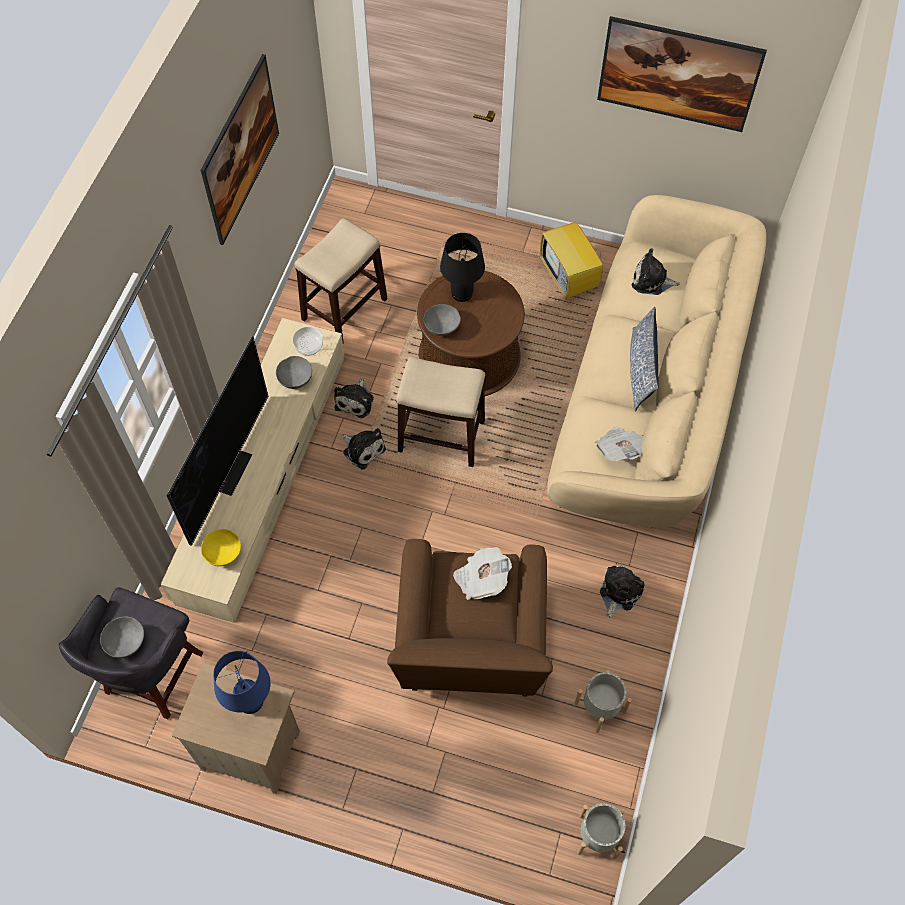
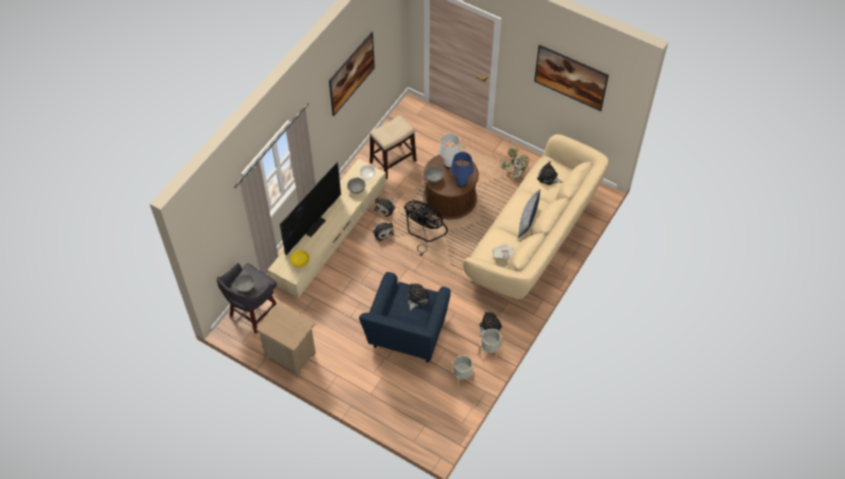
camera: 15 degrees right, 5 degrees down
blue table lamp [213,651,271,714] -> blue table lamp moved to [451,152,474,187]
brown armchair [387,539,553,696] -> blue armchair [359,272,451,363]
stool [396,356,486,467] -> black fan [404,200,448,256]
black table lamp [440,233,485,302] -> white table lamp [438,133,461,168]
newspaper [453,547,512,600] -> plush toy [407,283,430,311]
television [540,217,604,299] -> potted plant [500,146,529,179]
grey planter [577,803,625,859] -> grey planter moved to [479,329,503,360]

